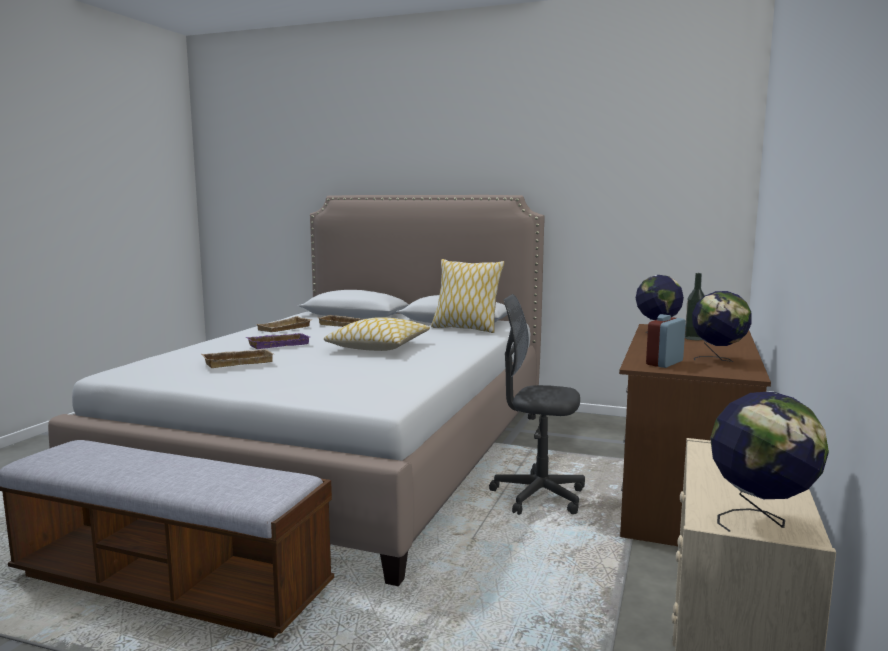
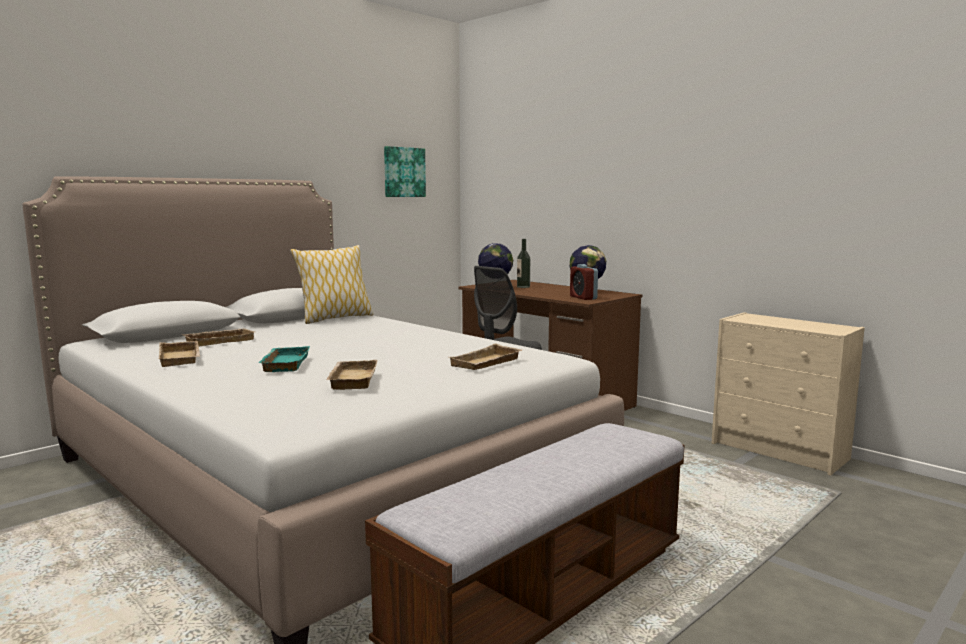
camera: 65 degrees left, 0 degrees up
purple tray [246,333,310,349] -> turquoise tray [259,346,310,372]
pillow [324,317,430,351] -> none
globe [710,391,829,532] -> none
none -> picture [384,146,426,197]
none -> beige tray [449,343,522,370]

